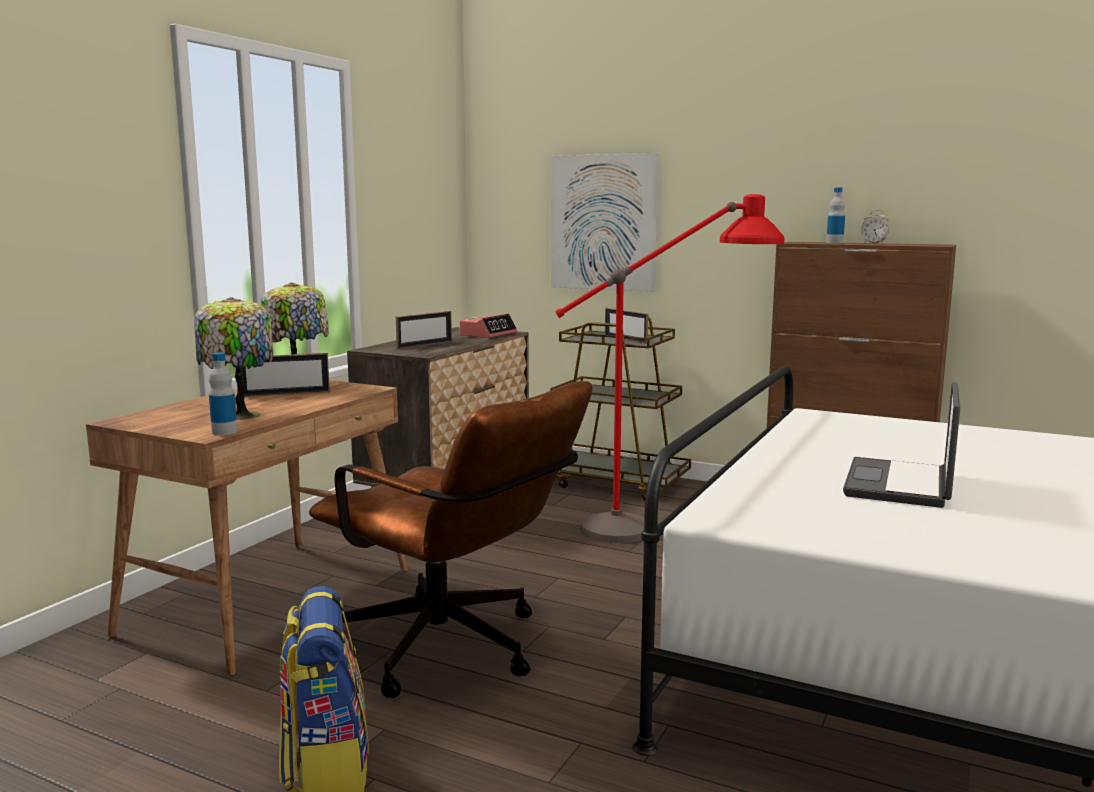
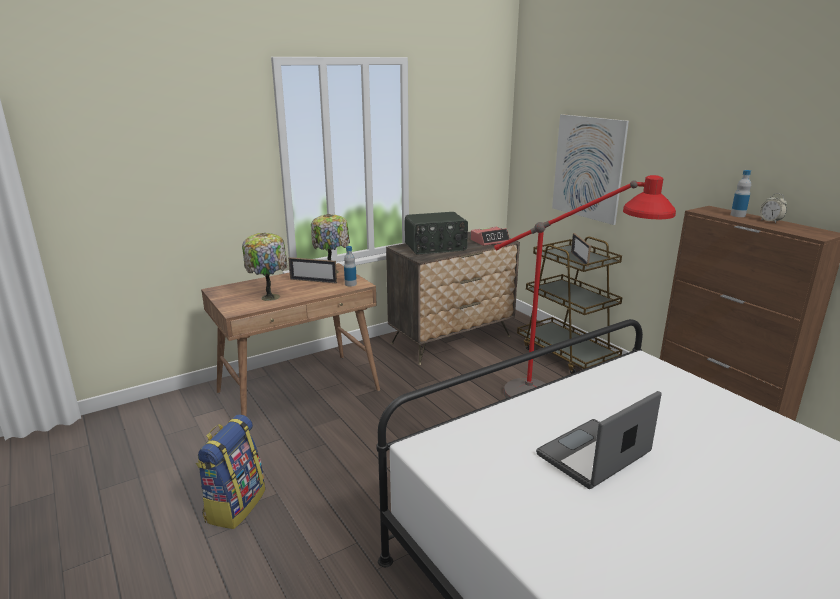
camera: 30 degrees right, 10 degrees up
bottle [209,352,237,435] -> bottle moved to [344,246,357,287]
brown office chair [309,381,592,698] -> none
picture frame [396,311,452,349] -> radio [405,212,468,254]

